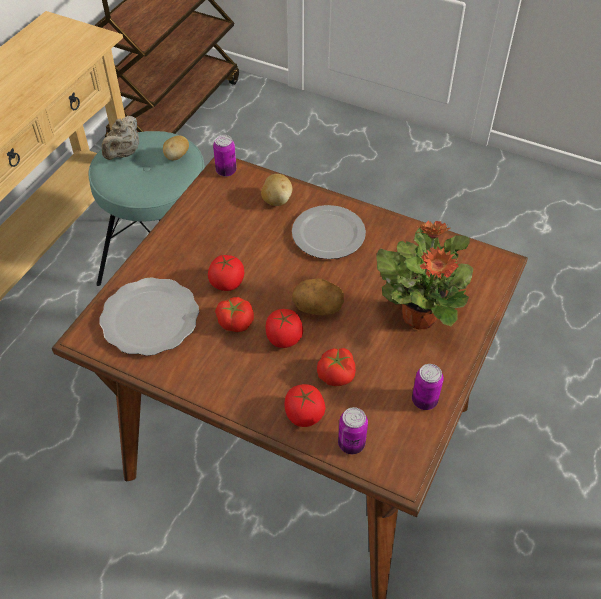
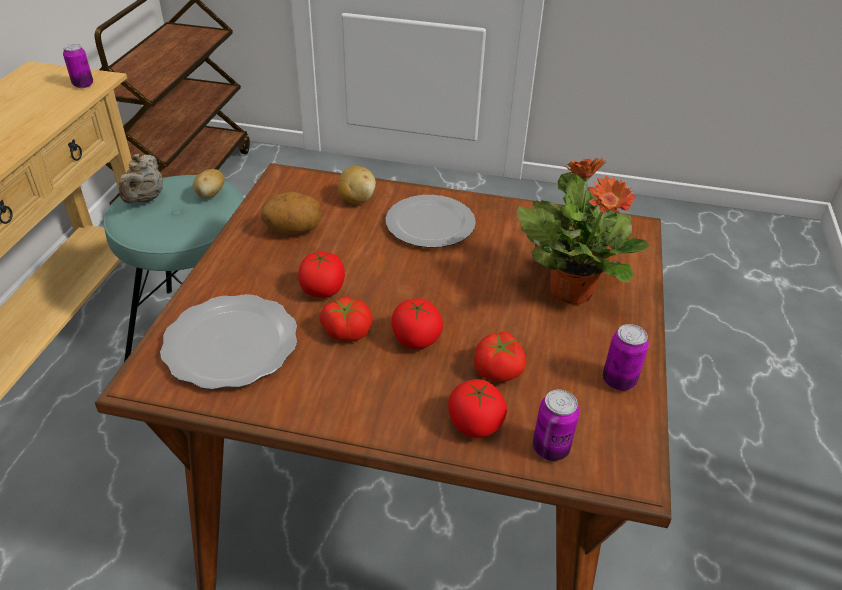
camera: 15 degrees left, 10 degrees down
can [213,135,237,177] -> can moved to [63,44,93,88]
potato [292,278,344,315] -> potato moved to [261,192,322,234]

